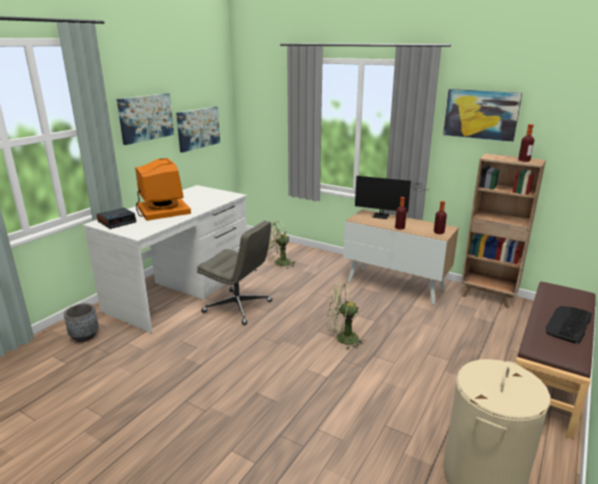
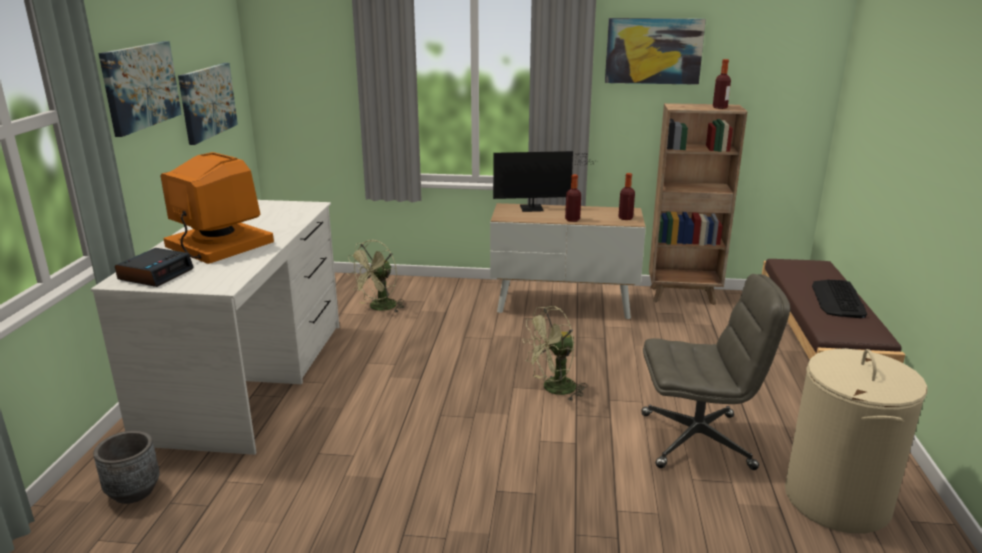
camera: 25 degrees left, 0 degrees up
grey office chair [197,221,272,325] -> grey office chair moved to [642,274,790,470]

